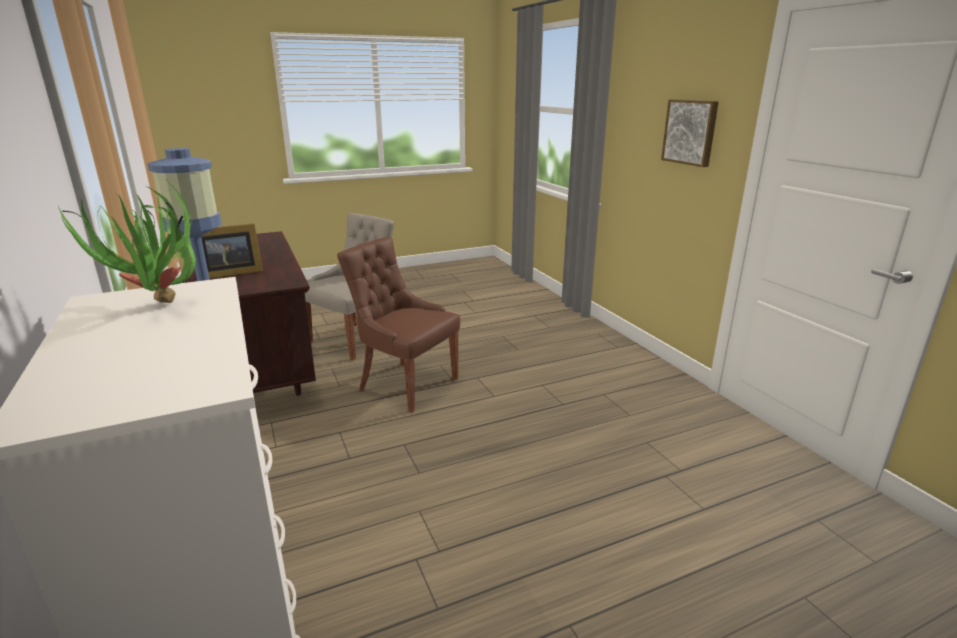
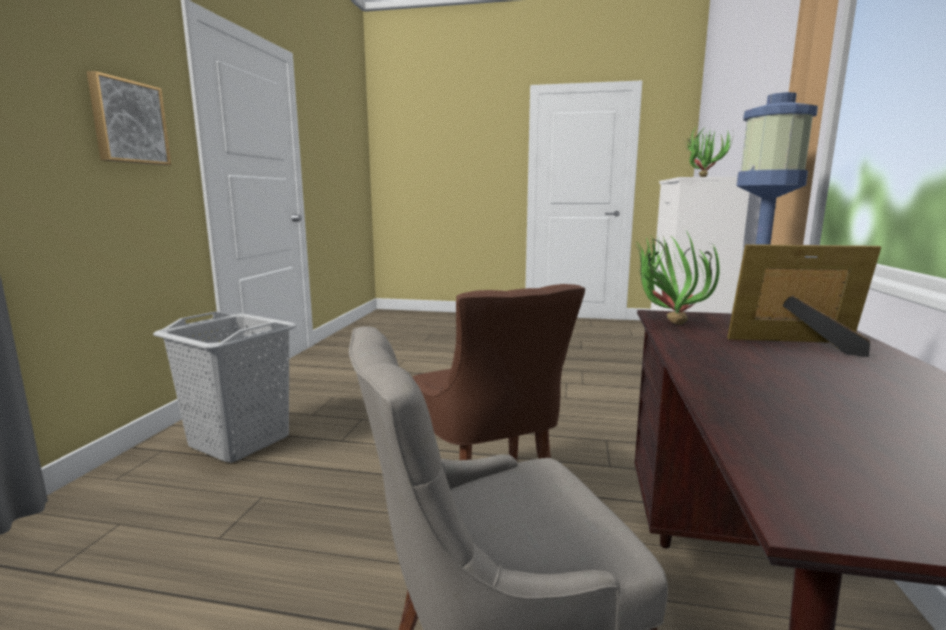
camera: 145 degrees left, 10 degrees down
none -> grey laundry basket [153,311,297,463]
none -> potted plant [636,229,720,325]

